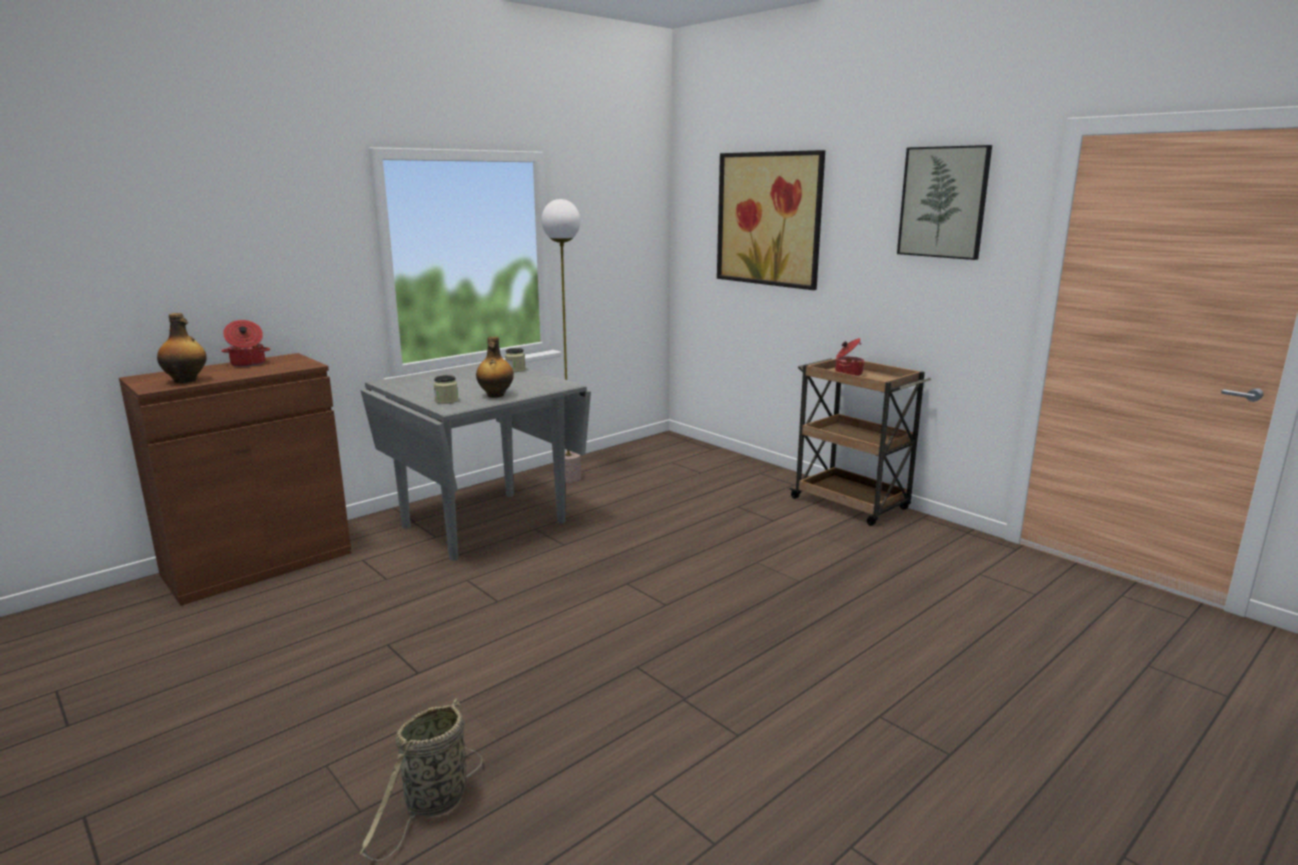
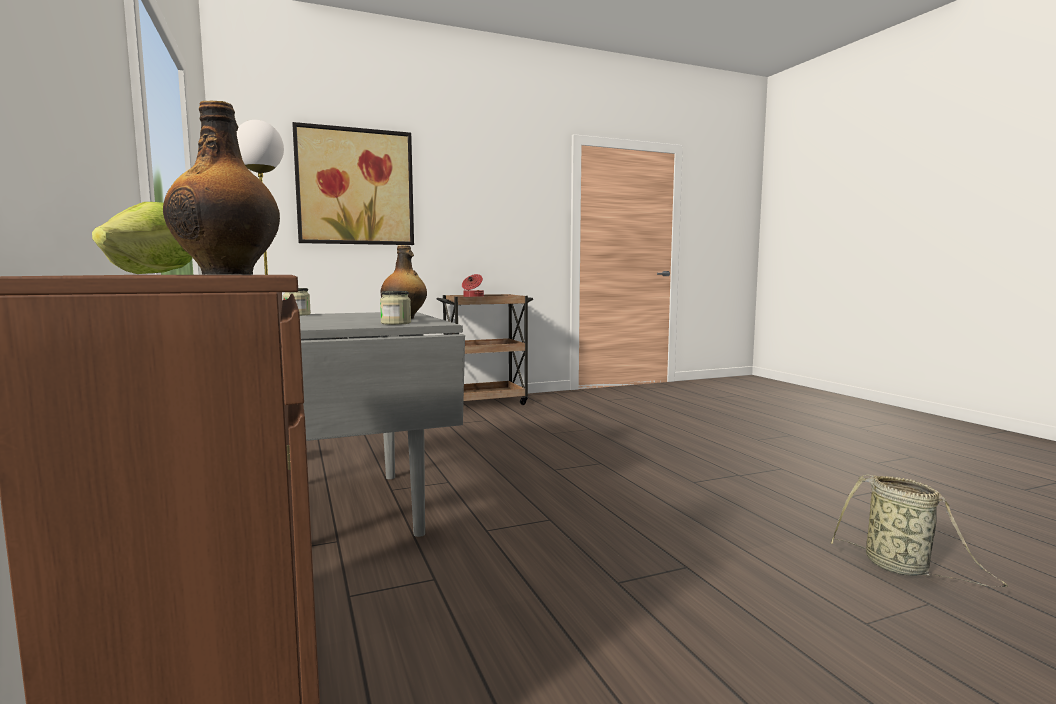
camera: 70 degrees left, 10 degrees down
cooking pot [222,320,270,367] -> lettuce [92,202,192,274]
picture [897,145,992,260] -> none

